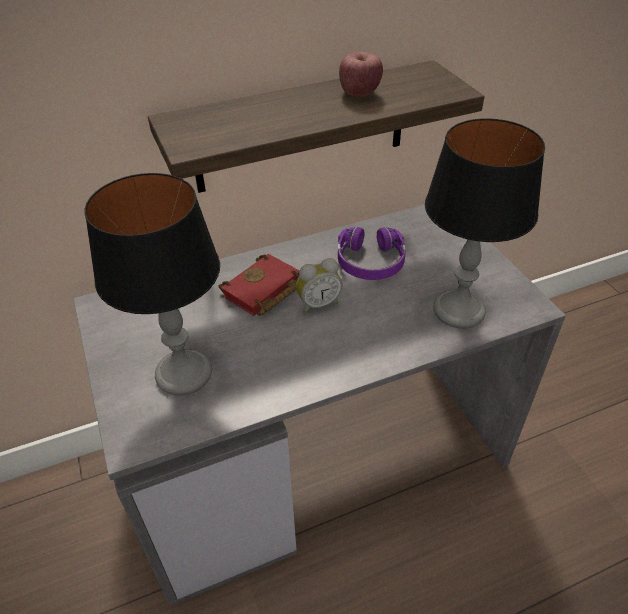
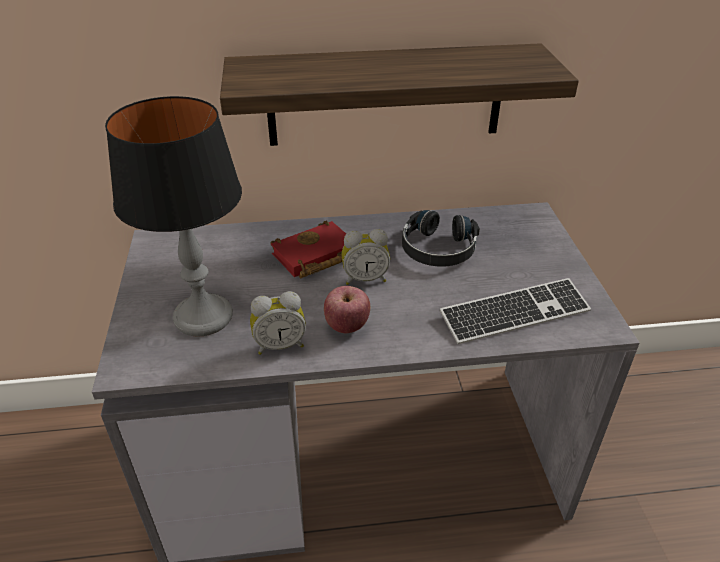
camera: 15 degrees right, 5 degrees down
purple headphones [338,227,406,280] -> black headphones [402,210,480,267]
apple [339,52,383,97] -> apple moved to [324,286,370,333]
table lamp [425,118,545,329] -> keyboard [440,278,591,344]
none -> alarm clock [250,291,306,355]

